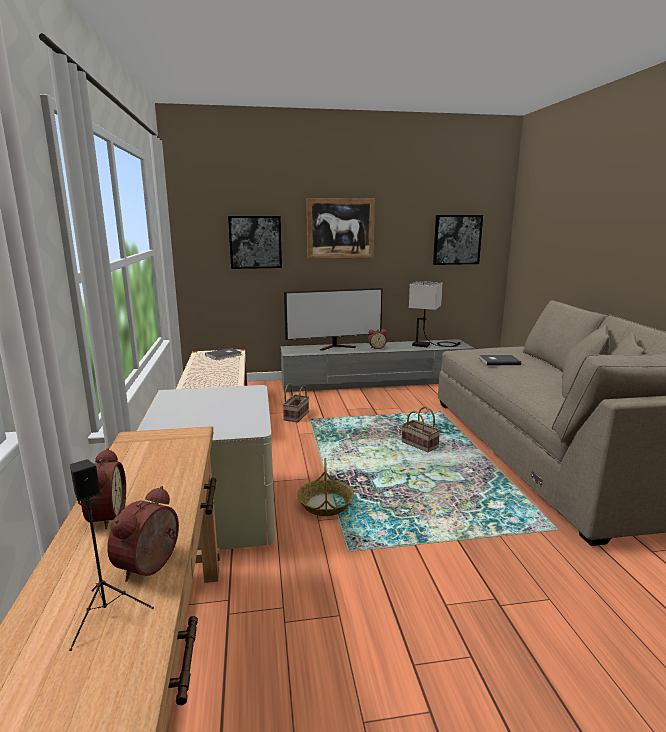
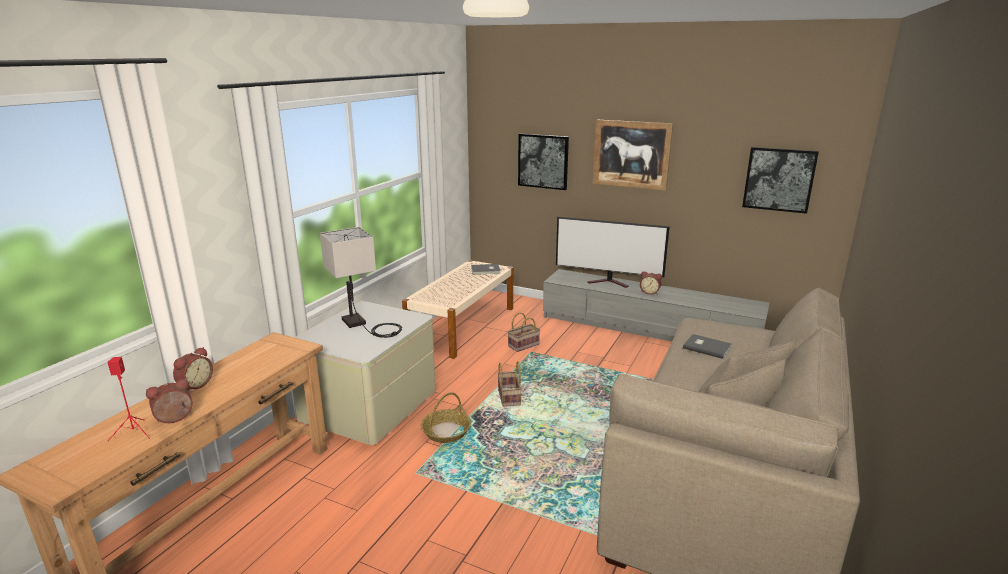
camera: 35 degrees right, 5 degrees up
black speaker [69,459,154,651] -> red speaker [108,357,150,441]
basket [402,406,440,452] -> basket moved to [498,361,522,407]
table lamp [409,281,461,347] -> table lamp moved to [320,227,402,338]

